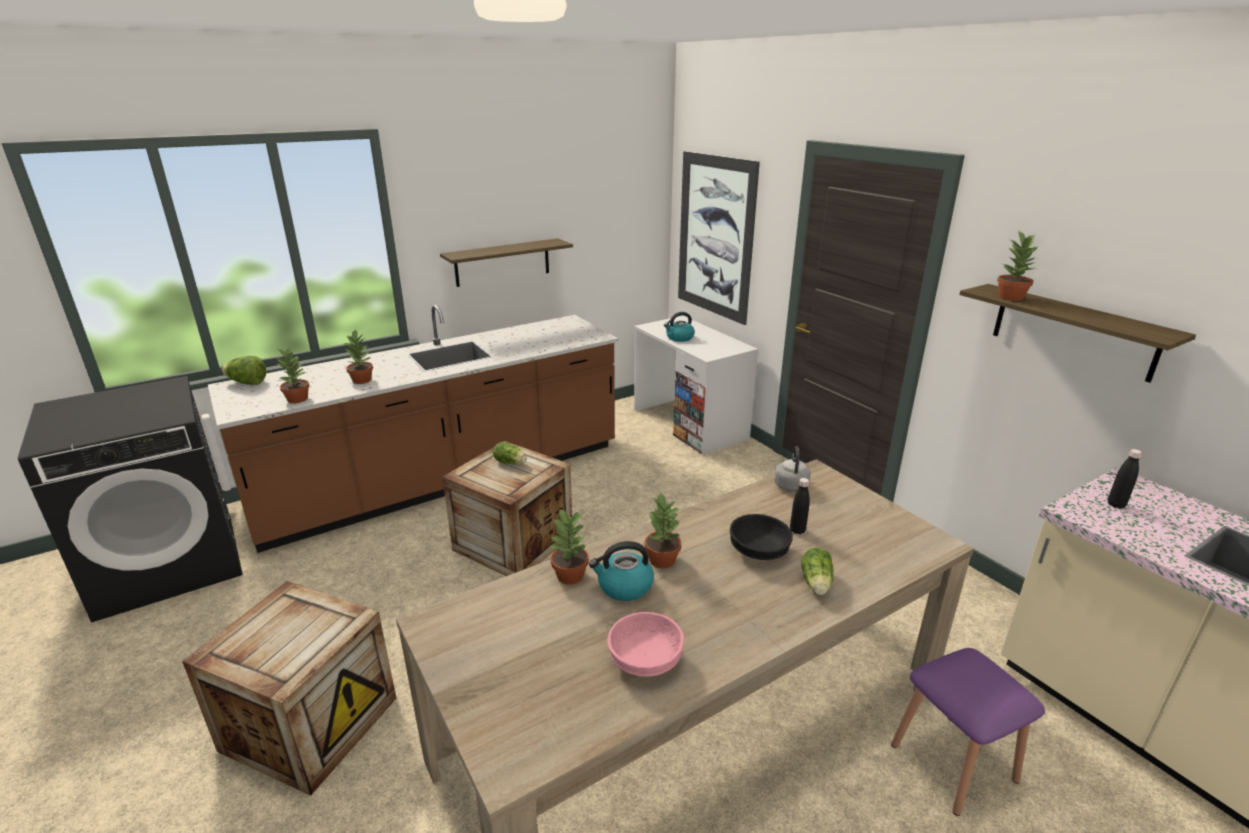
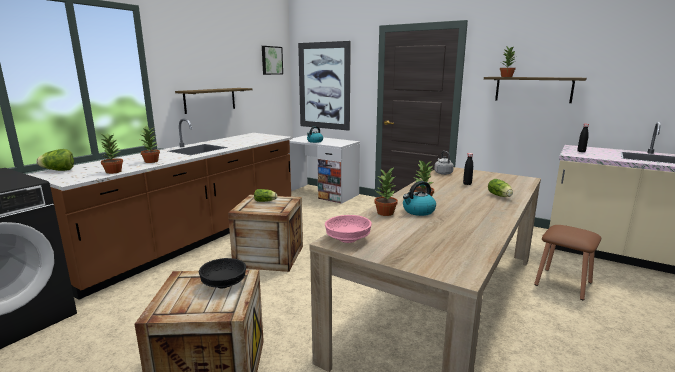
camera: 25 degrees left, 10 degrees down
pink bowl [607,612,684,677] -> pink bowl moved to [325,215,372,243]
black bowl [730,514,793,560] -> black bowl moved to [199,258,246,288]
purple stool [891,648,1045,816] -> brown stool [534,225,601,300]
none -> picture [262,46,283,75]

